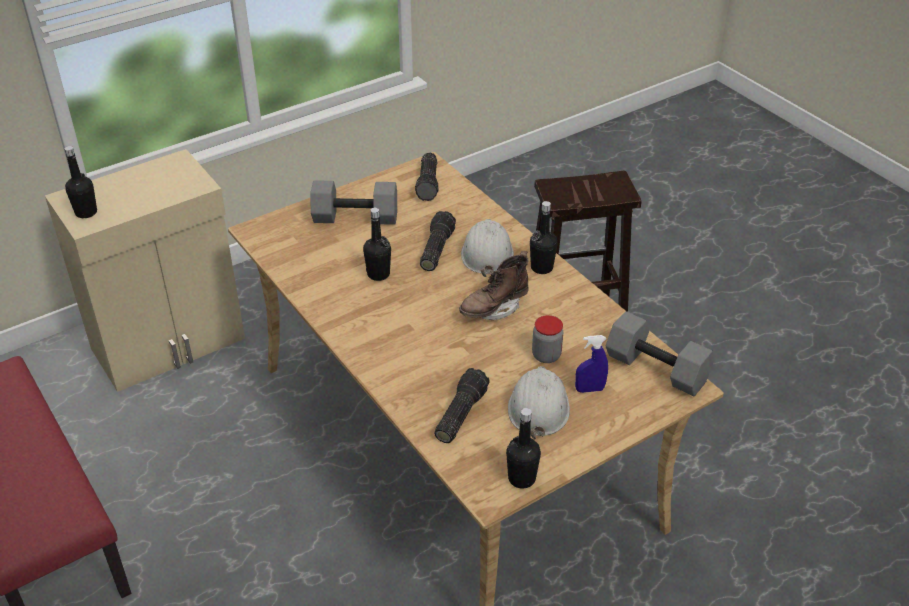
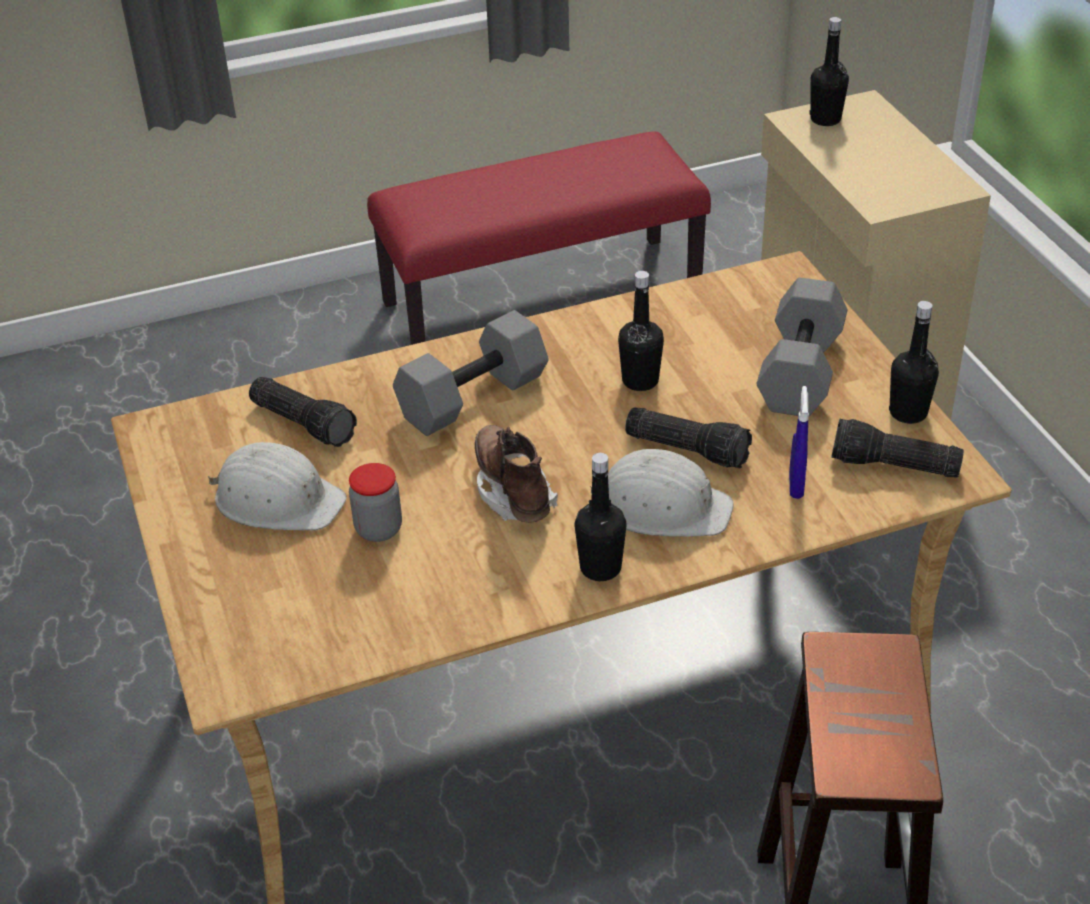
camera: 105 degrees right, 0 degrees up
black bottle [506,408,541,488] -> black bottle moved to [889,301,939,424]
blue spray bottle [575,335,608,393] -> blue spray bottle moved to [789,386,809,499]
grey dumbbell [606,311,714,396] -> grey dumbbell moved to [393,310,549,436]

